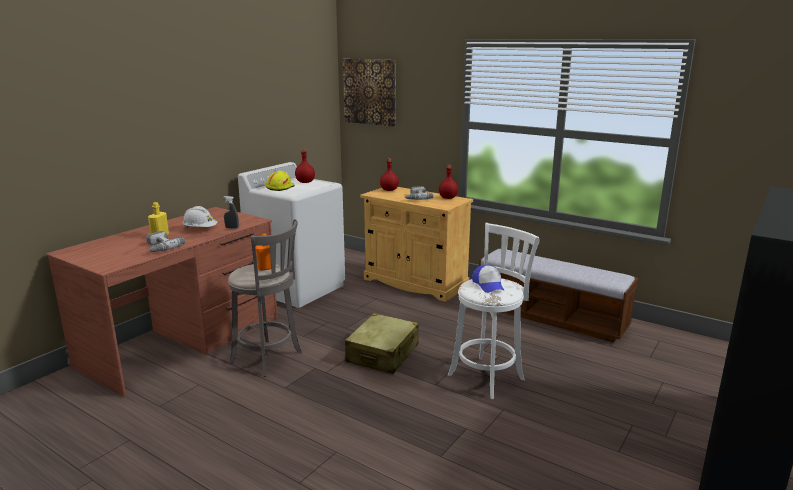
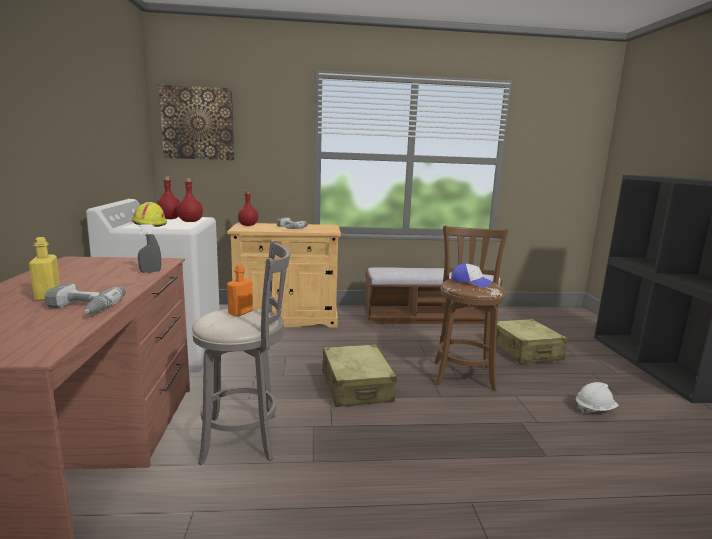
camera: 40 degrees left, 5 degrees down
white hard hat [182,206,217,228] -> white hard hat moved to [576,382,619,413]
red bottle [439,165,458,199] -> red bottle moved to [177,178,203,222]
white stool [448,223,540,399] -> brown stool [434,226,508,391]
none -> beige suitcase [496,319,567,363]

